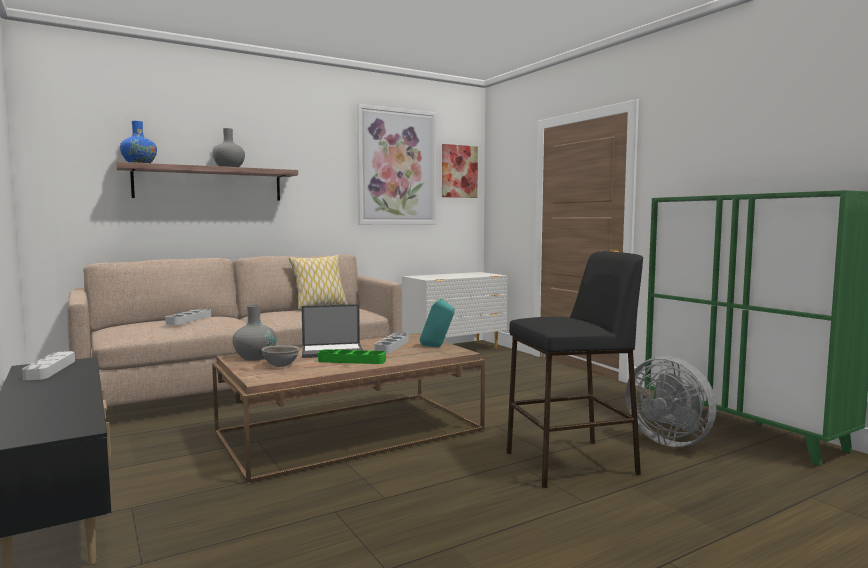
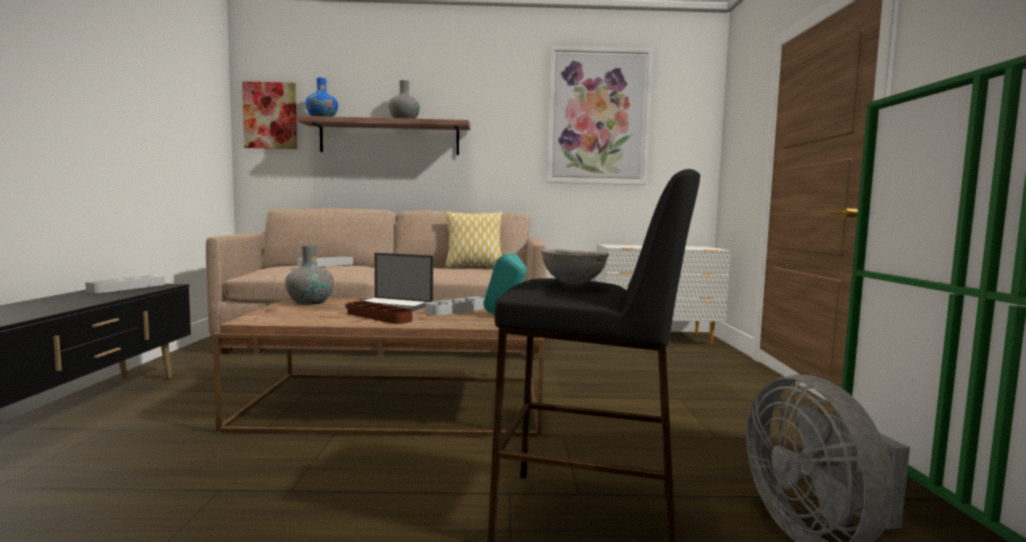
camera: 30 degrees right, 0 degrees up
grey bowl [262,345,300,367] -> grey bowl moved to [541,249,609,285]
green tray [318,349,386,364] -> brown tray [347,301,412,324]
picture [442,144,478,198] -> picture moved to [242,81,297,149]

